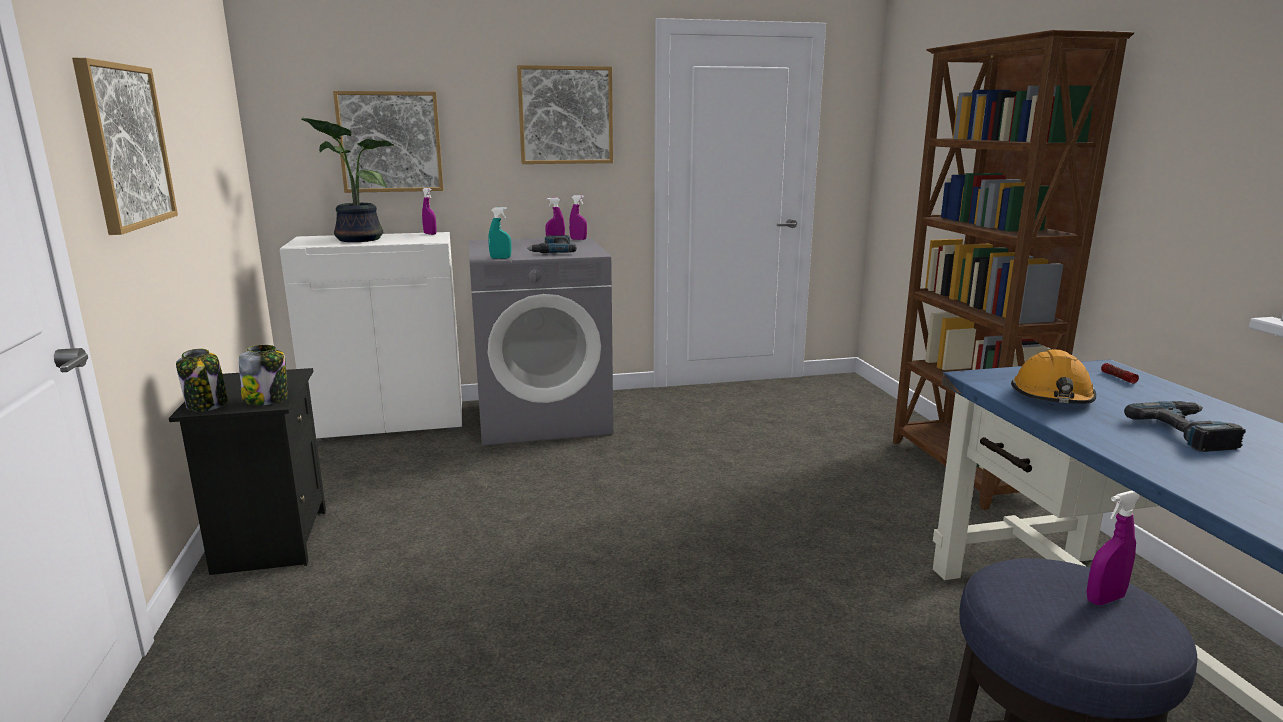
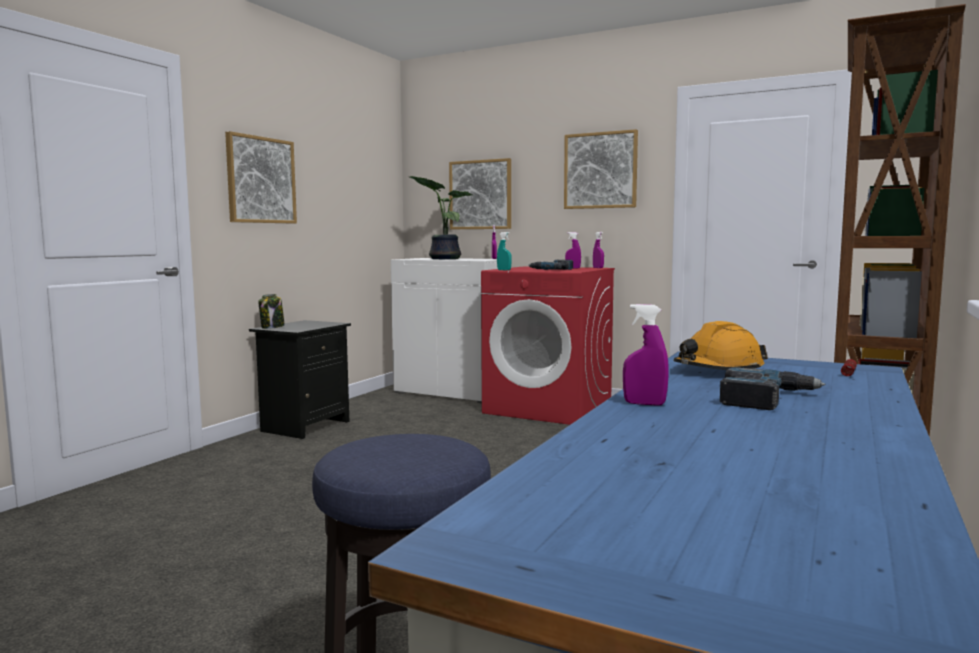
camera: 40 degrees right, 10 degrees down
jar [239,345,288,405] -> none
grey washing machine [468,237,613,445] -> red washing machine [481,266,615,425]
purple spray bottle [1087,490,1140,605] -> purple spray bottle moved to [623,304,669,406]

